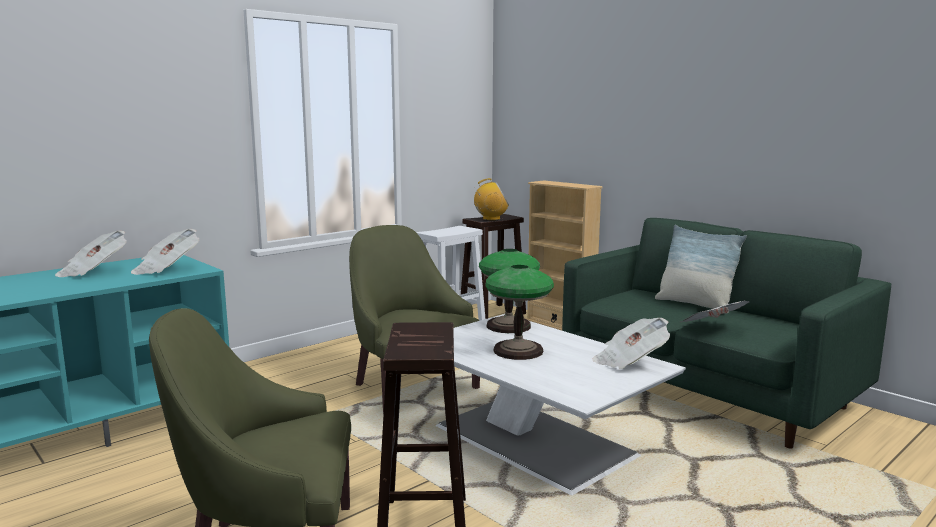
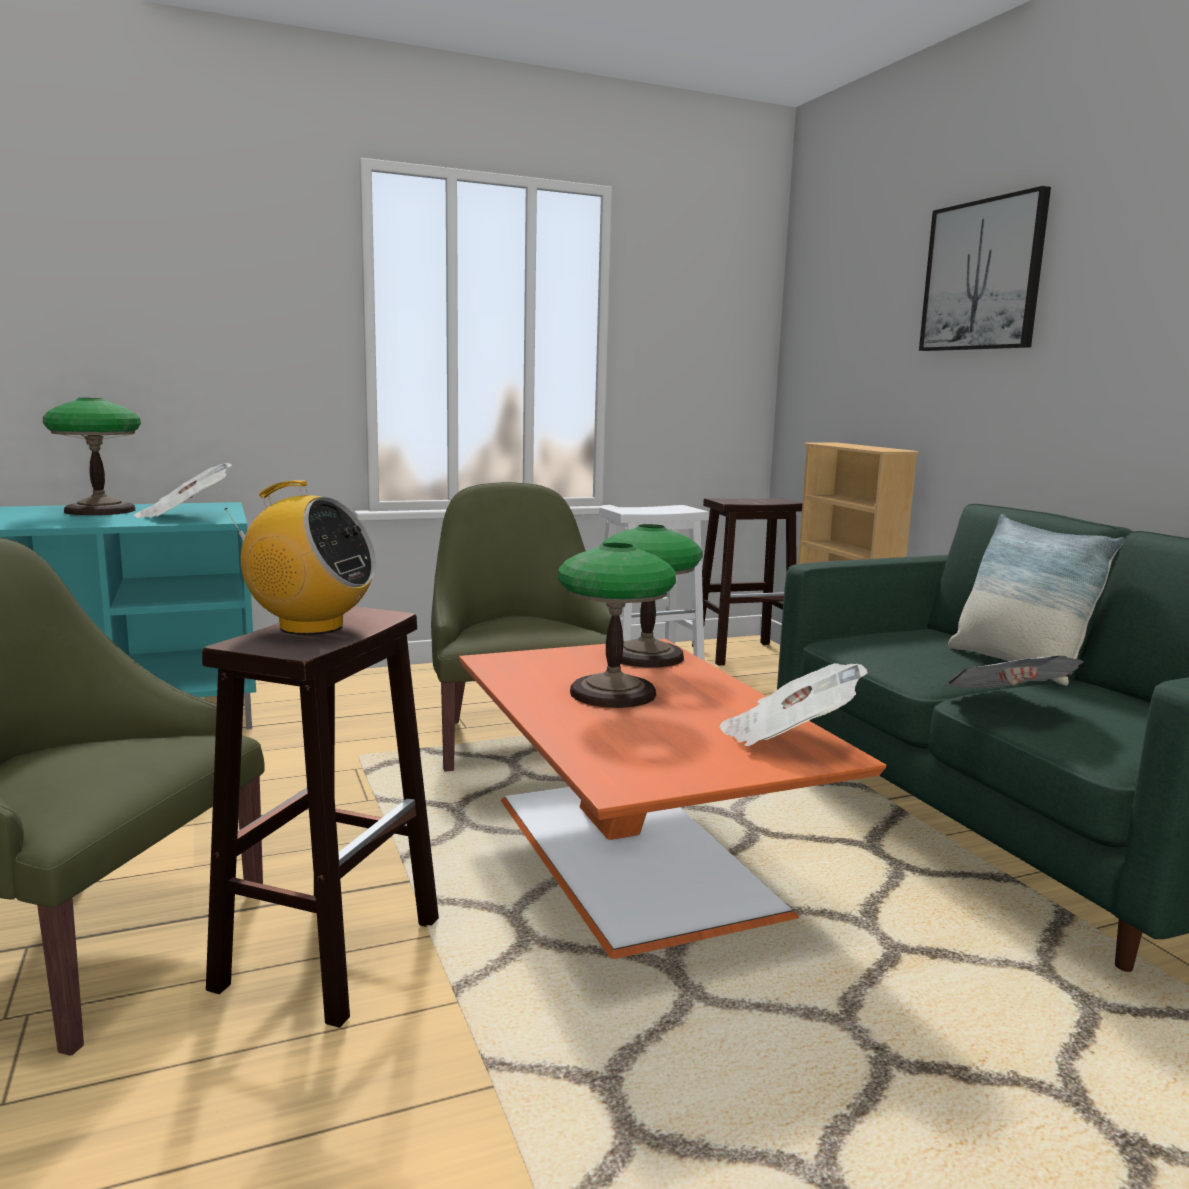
camera: 20 degrees right, 0 degrees up
newspaper [55,230,127,277] -> table lamp [43,398,141,515]
white coffee table [436,314,686,495] -> orange coffee table [459,639,886,959]
radio [474,178,509,220] -> radio moved to [224,480,376,635]
none -> picture [919,186,1051,351]

